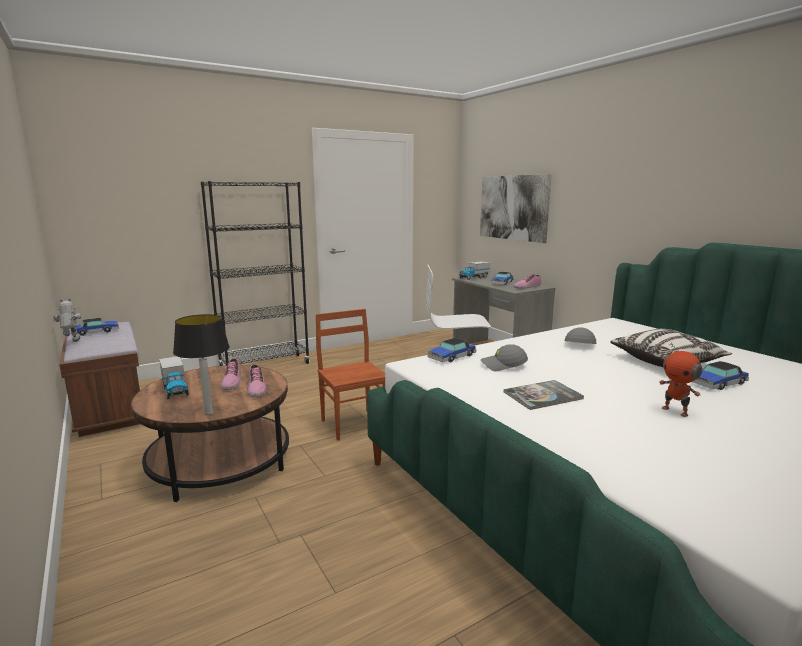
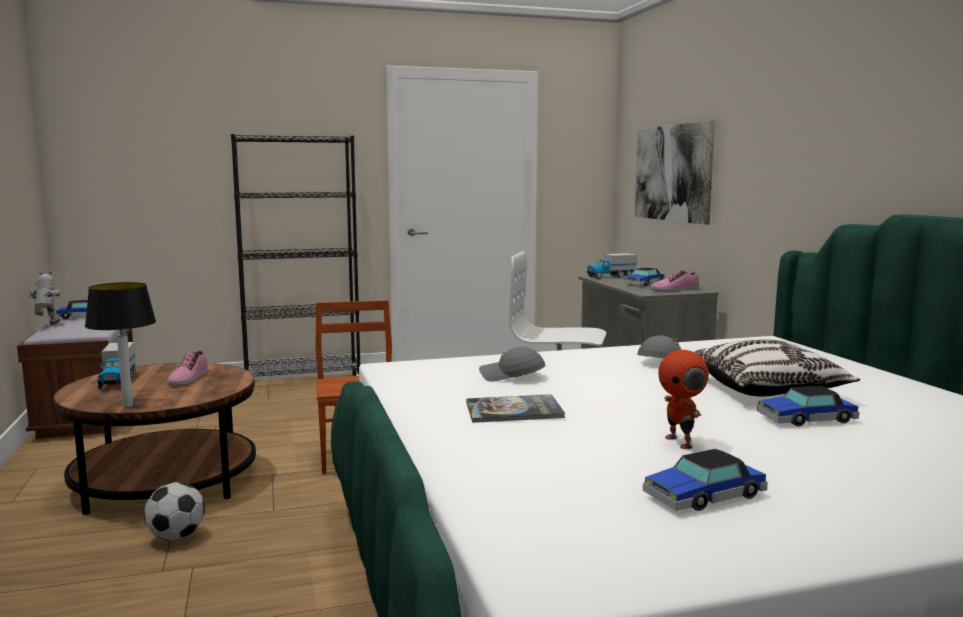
camera: 15 degrees right, 5 degrees down
shoe [247,364,266,397] -> none
toy car [427,338,476,363] -> toy car moved to [643,449,767,511]
none -> football [144,482,205,541]

